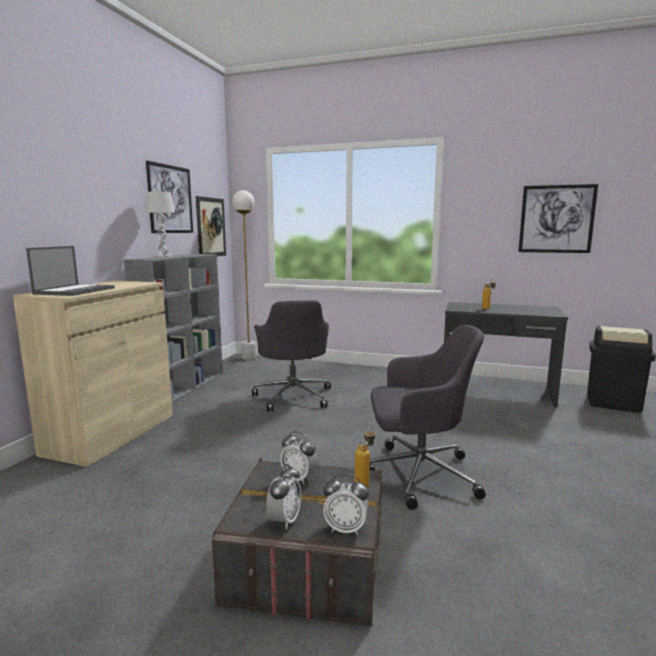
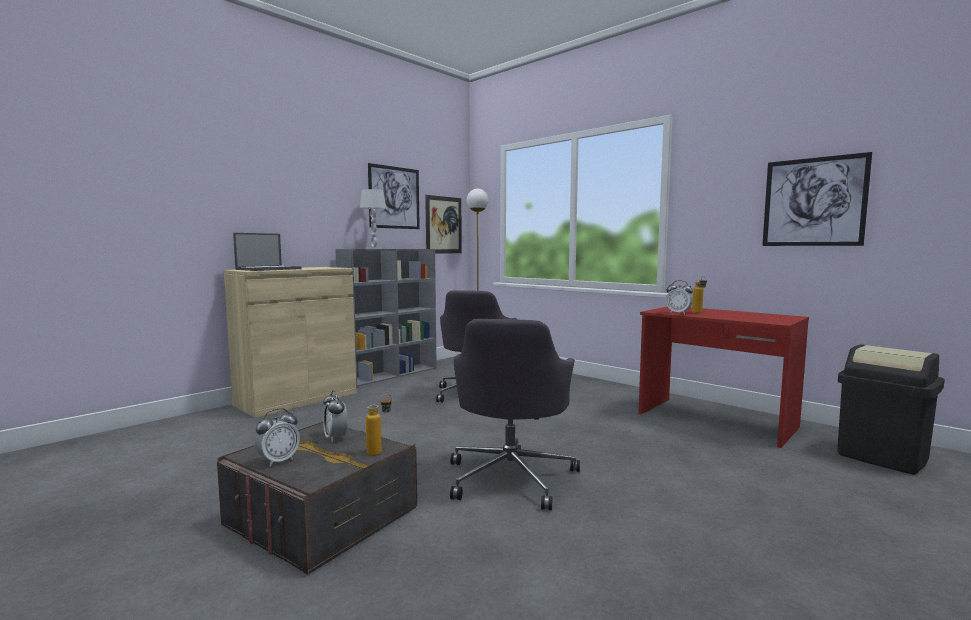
camera: 25 degrees right, 5 degrees down
alarm clock [323,474,369,535] -> alarm clock moved to [666,280,693,315]
grey office chair [369,324,486,510] -> grey office chair turned 75 degrees clockwise [450,319,580,510]
grey desk [444,302,568,407] -> red desk [638,307,809,448]

